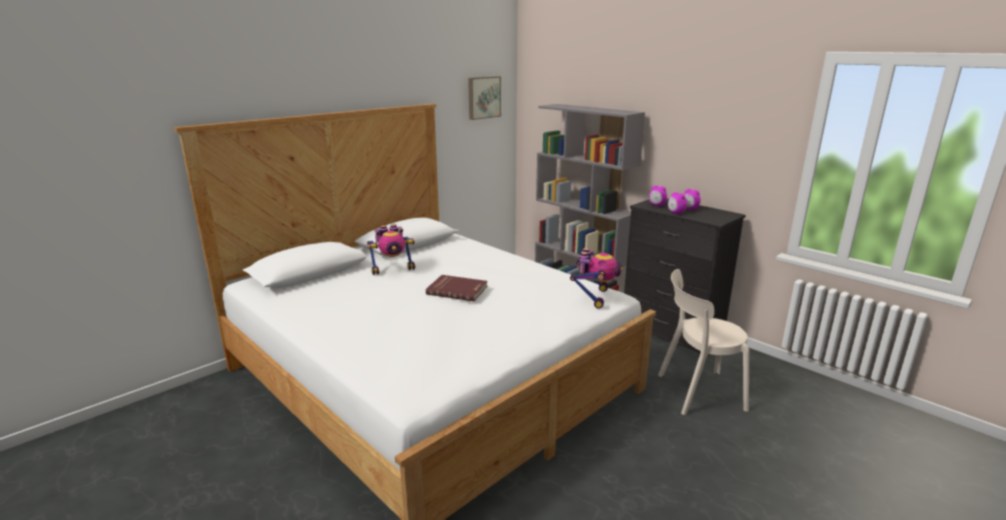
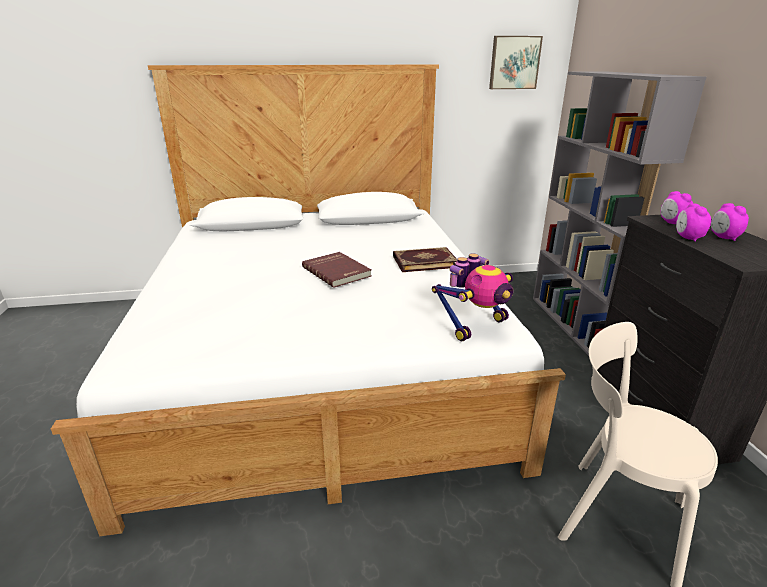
camera: 35 degrees right, 5 degrees up
toy robot [367,224,415,275] -> none
none -> book [393,247,458,272]

